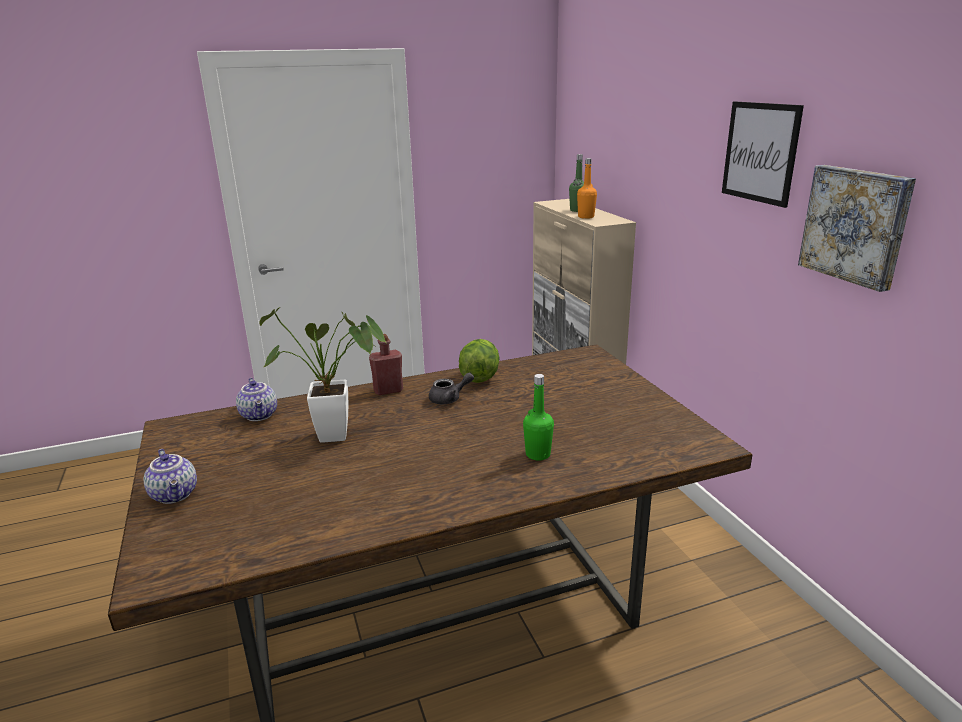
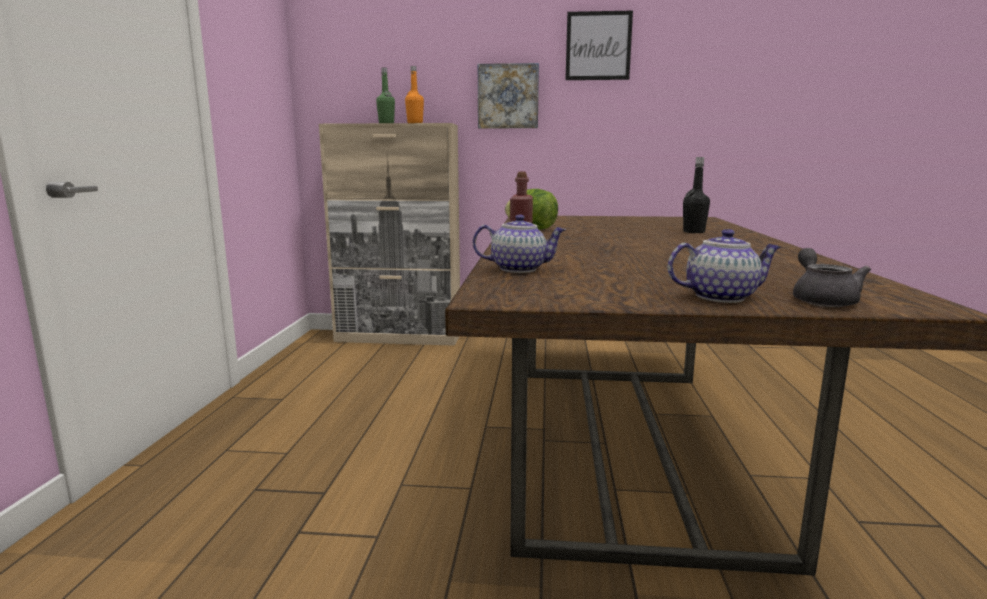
camera: 65 degrees left, 10 degrees down
potted plant [259,307,386,443] -> none
grey teapot [429,372,474,404] -> grey teapot moved to [793,248,871,307]
green bottle [523,374,554,461] -> black bottle [683,157,710,233]
picture [798,165,916,292] -> picture moved to [478,63,539,129]

